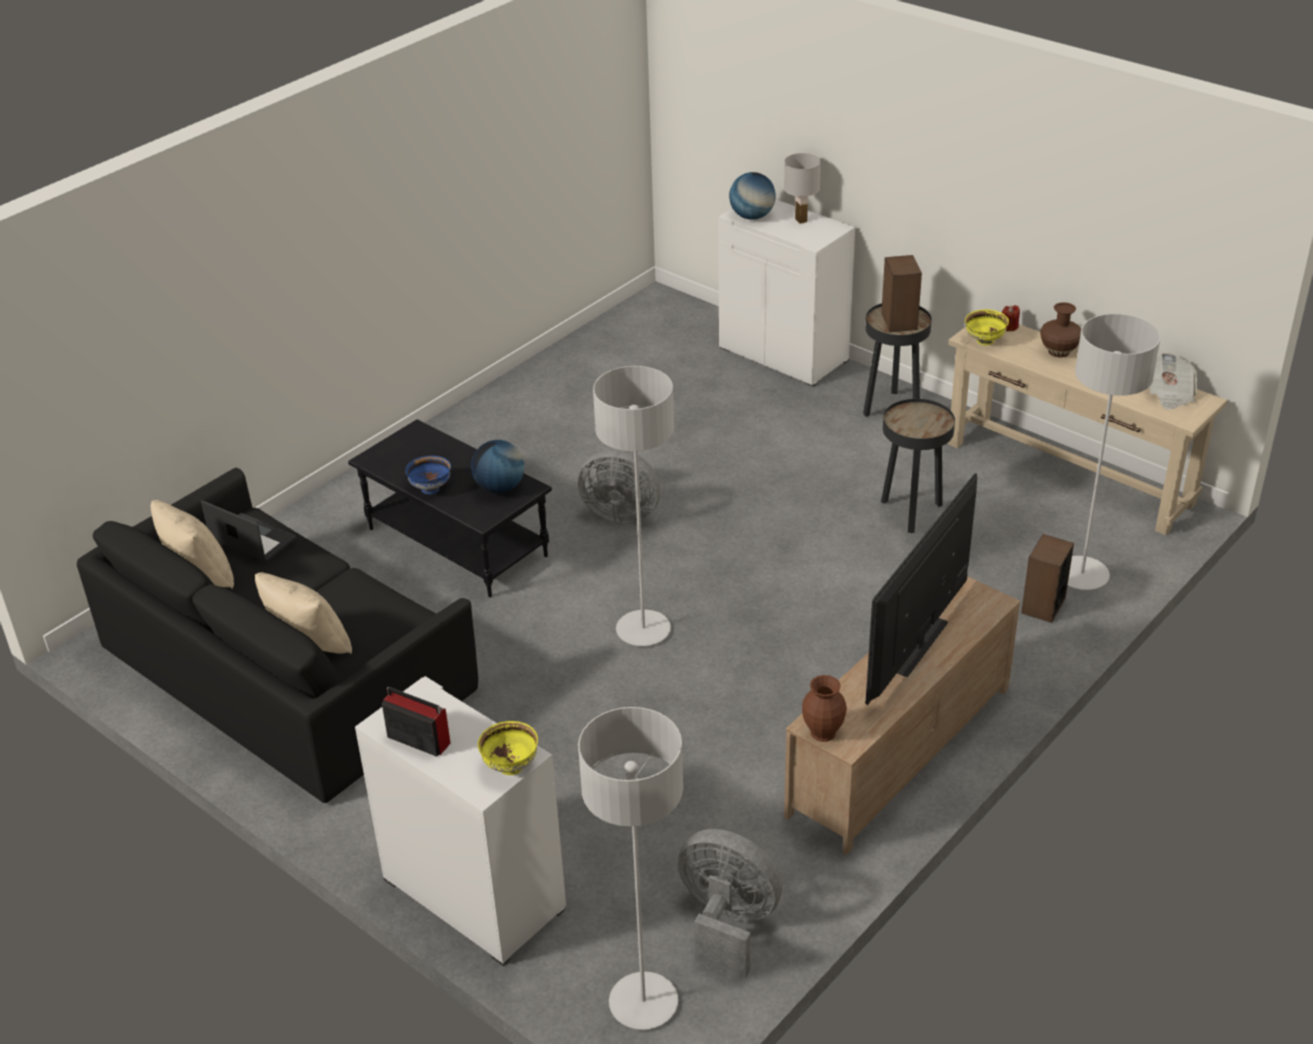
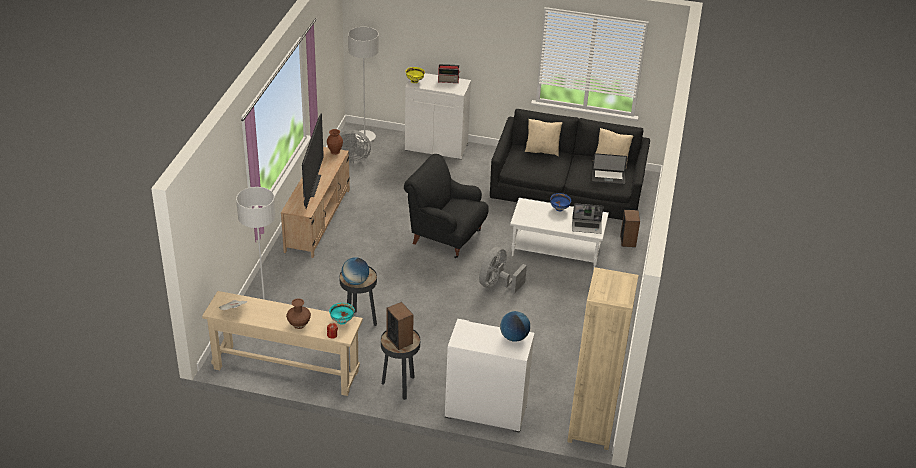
camera: 150 degrees right, 0 degrees up
black coffee table [348,419,552,597] -> white coffee table [510,198,609,270]
globe [471,440,525,493] -> globe moved to [342,257,369,285]
grey fan [578,447,661,523] -> grey fan turned 45 degrees counterclockwise [479,247,527,294]
grey floor lamp [593,366,674,646] -> black armchair [404,154,489,258]
white table lamp [784,153,821,224] -> none
yellow bowl [965,309,1009,345] -> turquoise bowl [329,303,355,325]
speaker [1021,534,1074,623] -> speaker moved to [620,210,640,247]
none -> beige bookcase [567,267,638,450]
none -> laptop [572,203,604,234]

